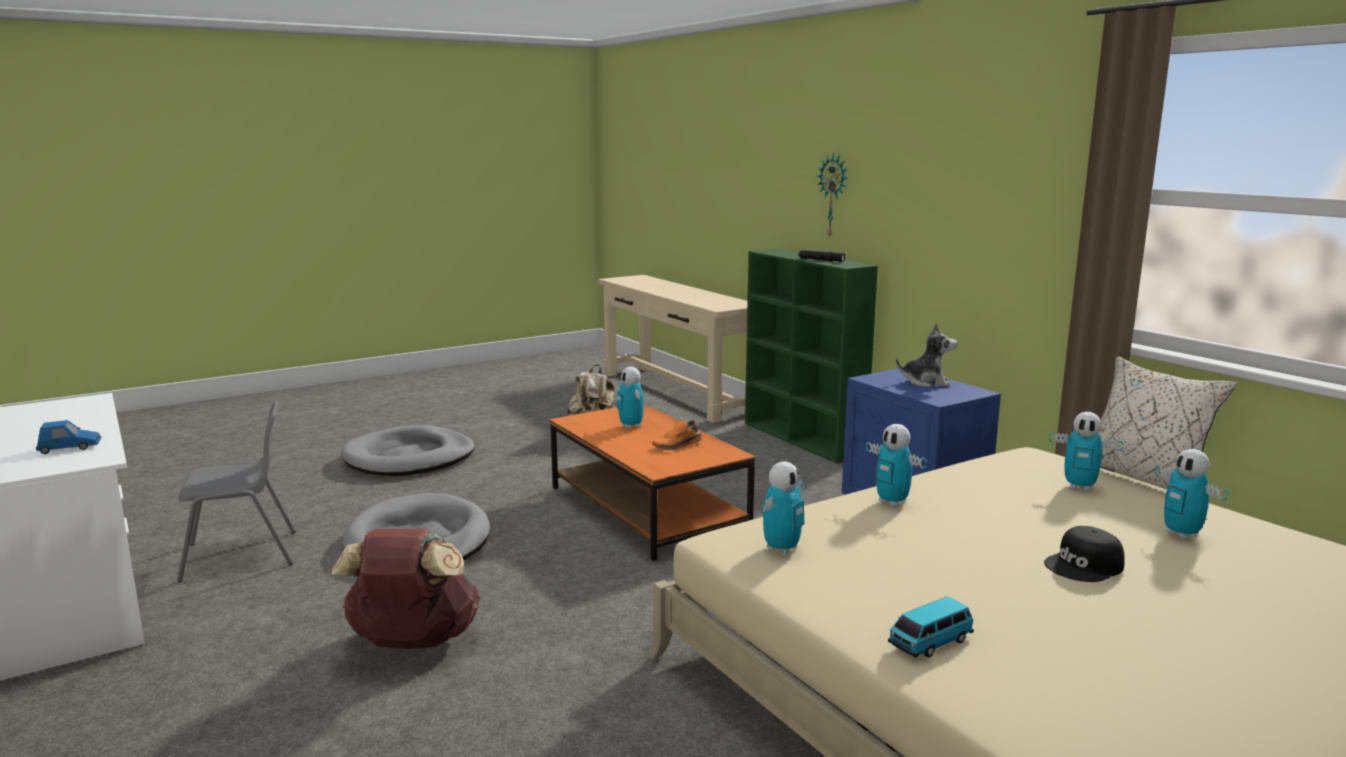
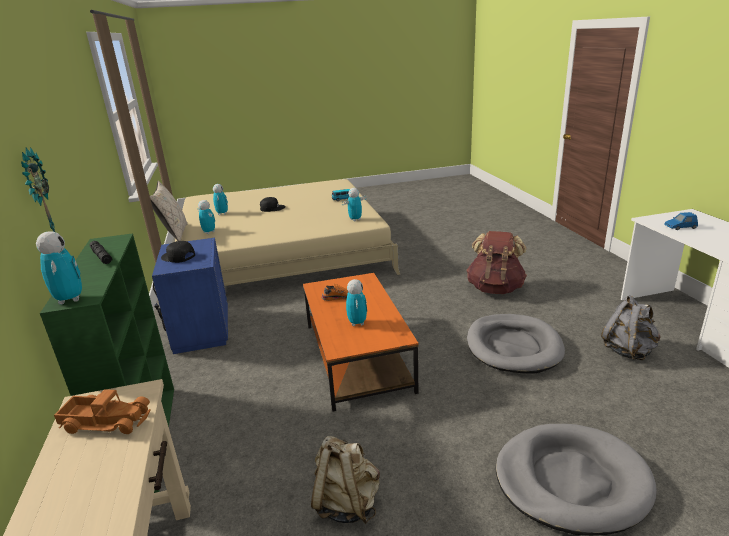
camera: 160 degrees left, 10 degrees up
grey chair [177,401,296,582] -> grey backpack [601,295,661,360]
toy robot [866,424,927,507] -> toy robot moved to [36,231,82,305]
plush toy [896,323,957,387] -> black cap [161,241,195,263]
none -> toy truck [54,389,151,434]

